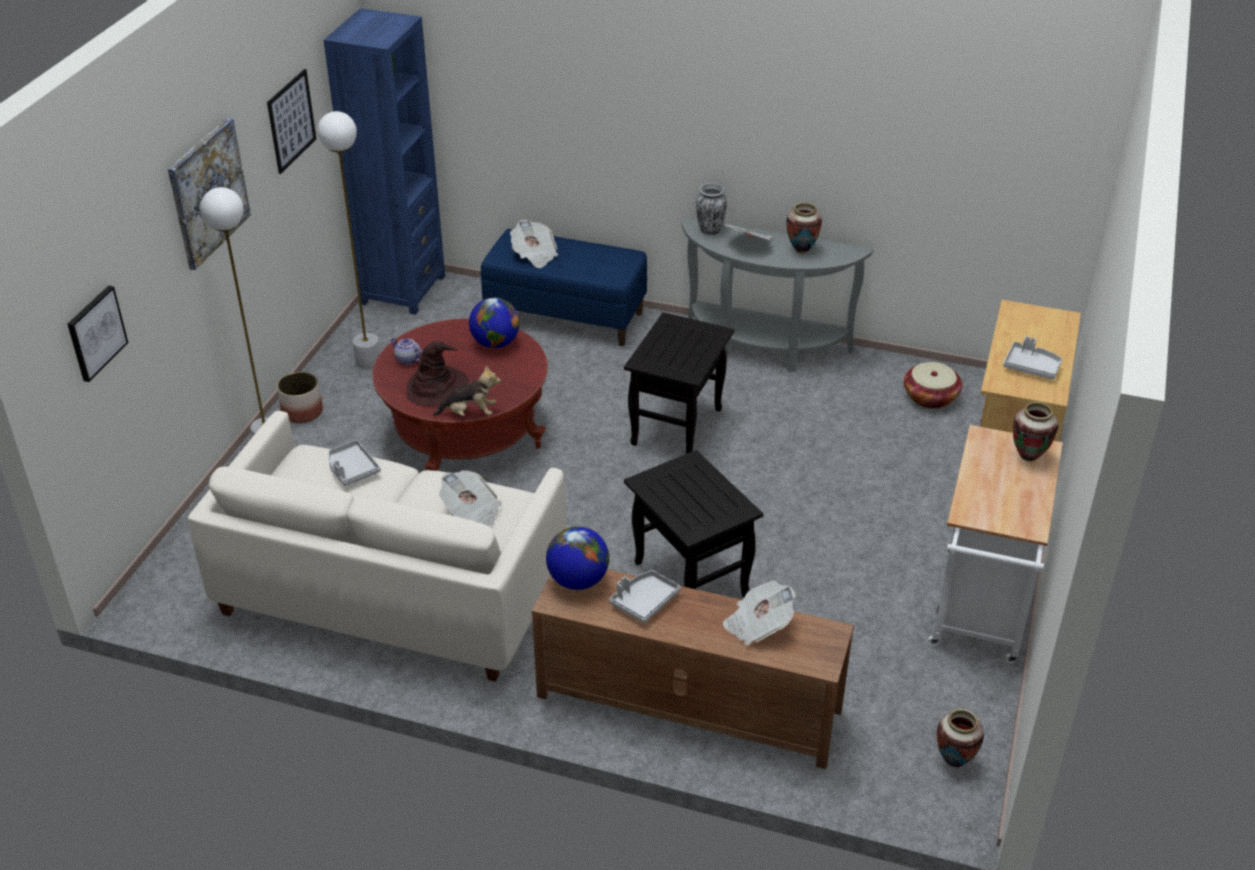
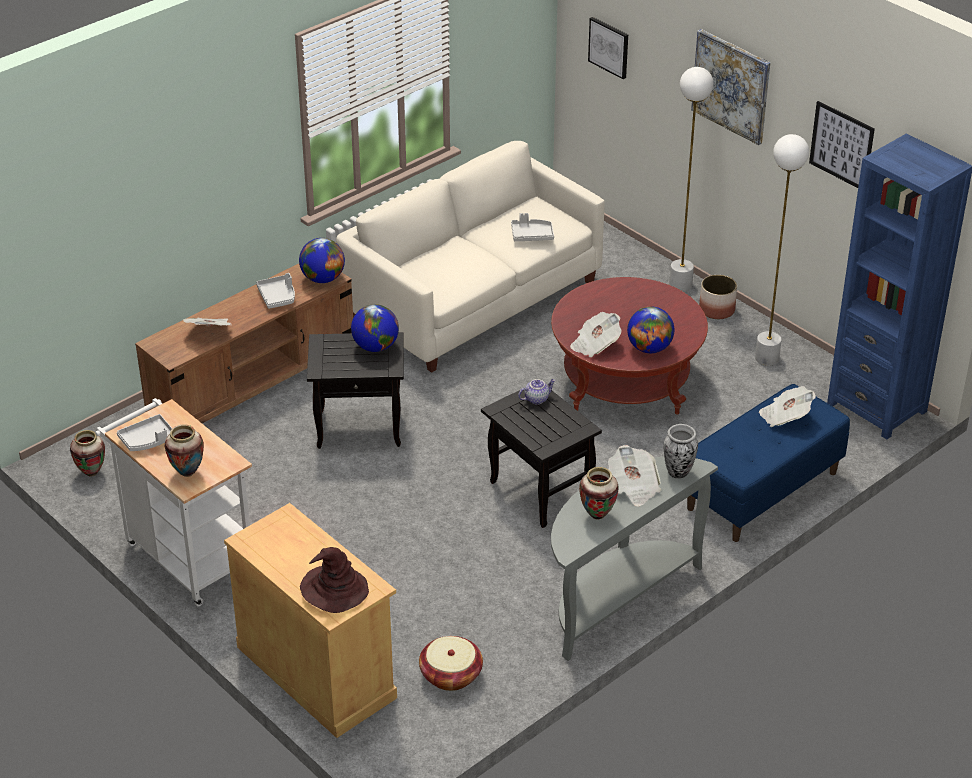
camera: 120 degrees right, 0 degrees up
teapot [390,337,422,365] -> teapot moved to [518,379,556,405]
brown hat [407,341,468,406] -> brown hat moved to [300,547,369,613]
plush toy [433,365,501,416] -> none
newspaper [439,470,502,528] -> newspaper moved to [570,312,622,357]
grey tray [1003,336,1062,380] -> grey tray moved to [117,414,172,451]
none -> globe [351,304,399,352]

